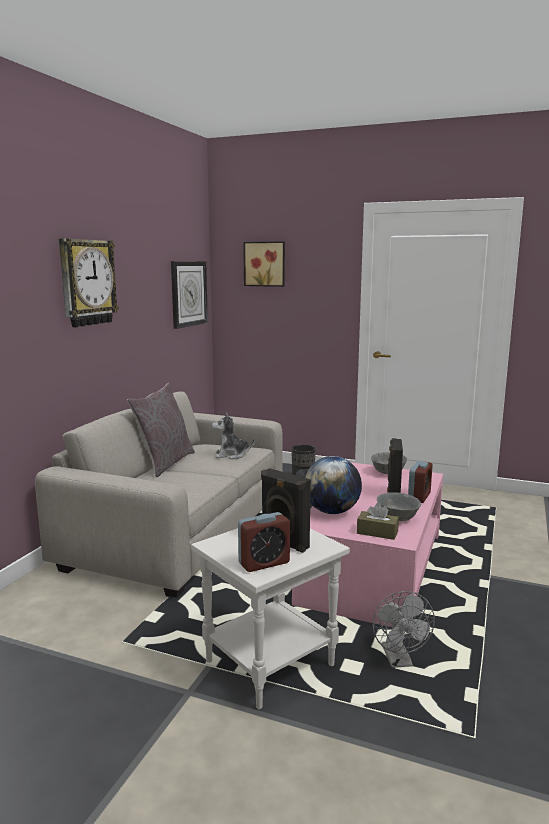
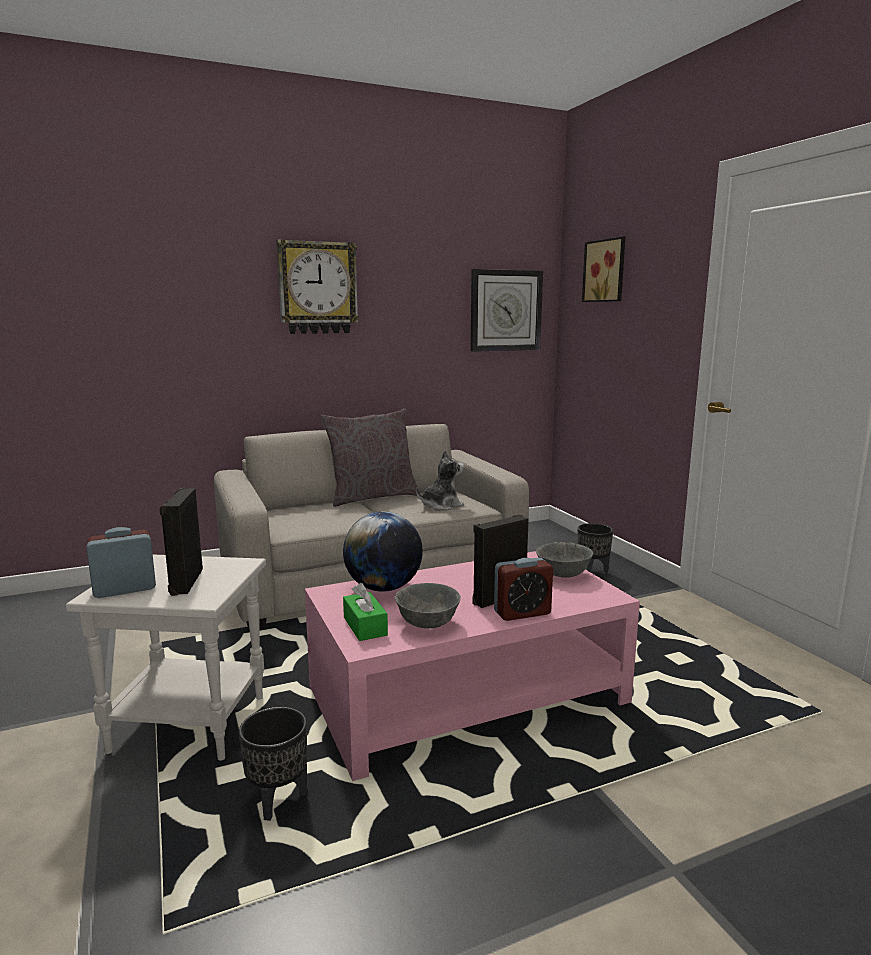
camera: 45 degrees right, 0 degrees up
plush toy [212,413,255,459] -> plush toy turned 105 degrees clockwise [416,450,464,511]
alarm clock [238,512,290,572] -> alarm clock turned 135 degrees clockwise [86,527,156,598]
brown tissue box [357,503,399,540] -> green tissue box [343,583,388,641]
grey fan [372,591,435,668] -> black planter [239,707,307,821]

